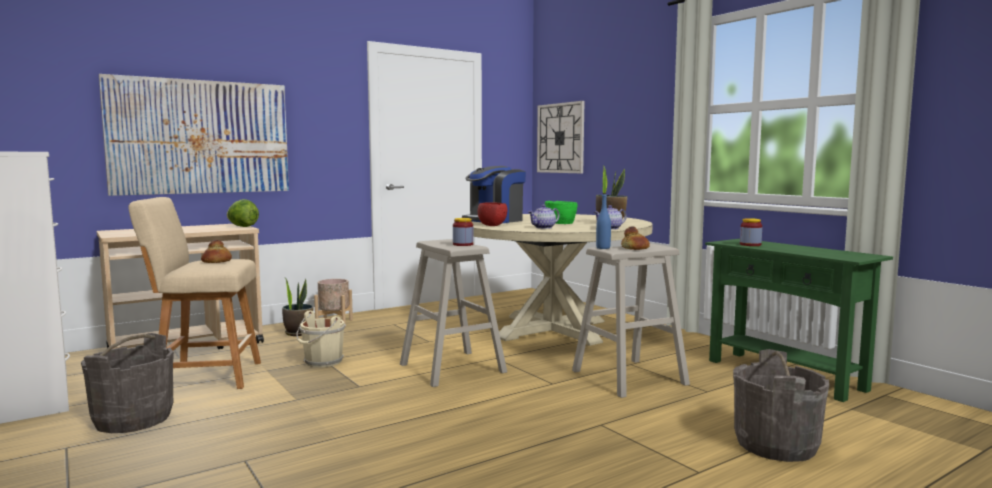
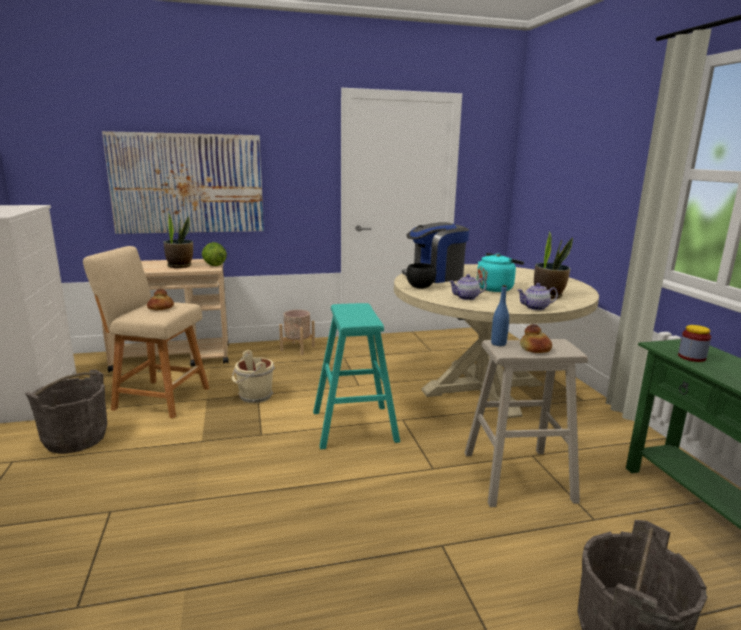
camera: 20 degrees right, 10 degrees up
potted plant [282,278,313,336] -> potted plant moved to [164,213,193,268]
beige stool [400,239,507,387] -> turquoise stool [313,303,400,449]
jar [453,218,473,246] -> none
red bowl [477,202,508,226] -> black bowl [406,263,437,289]
wall clock [537,101,584,173] -> none
green bowl [545,201,577,224] -> turquoise kettle [477,253,524,292]

